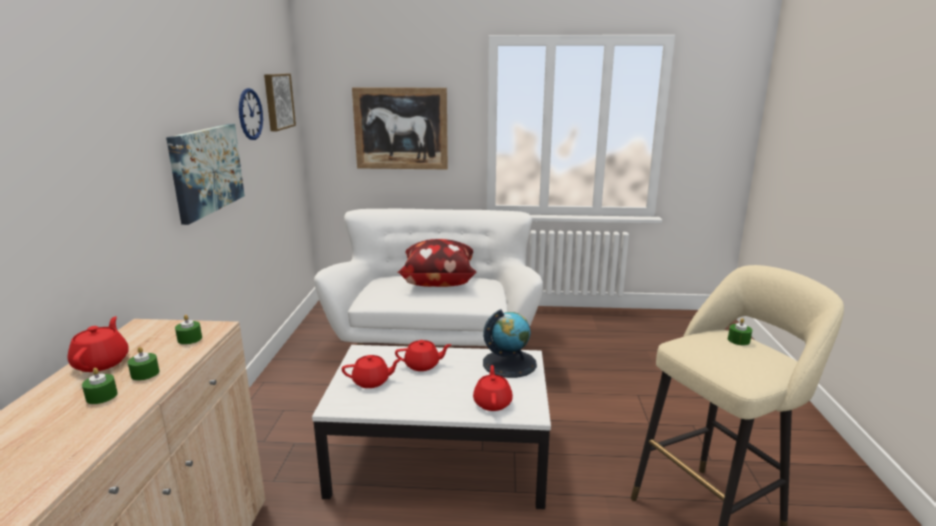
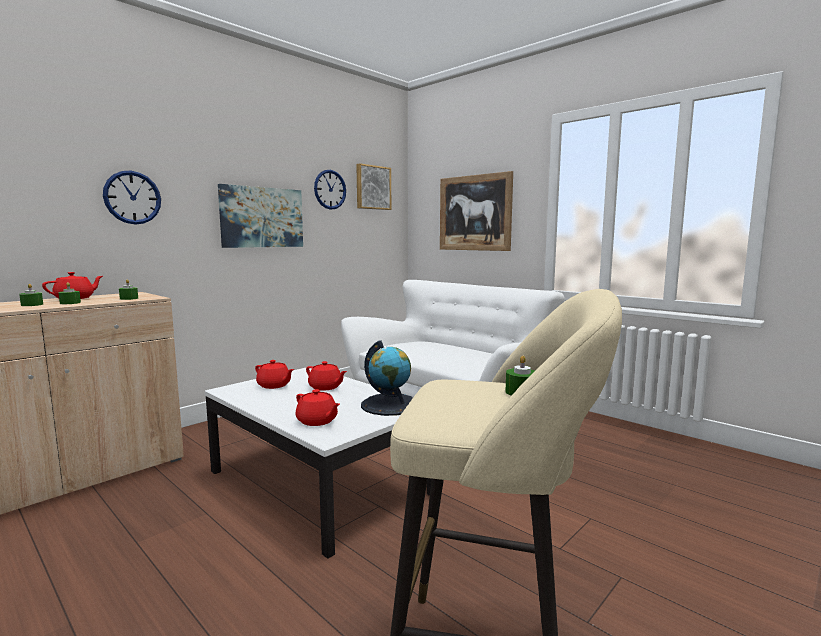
camera: 40 degrees right, 10 degrees down
pillow [398,239,477,287] -> none
red teapot [473,365,513,411] -> red teapot turned 90 degrees clockwise [296,389,340,426]
none -> wall clock [103,171,161,225]

